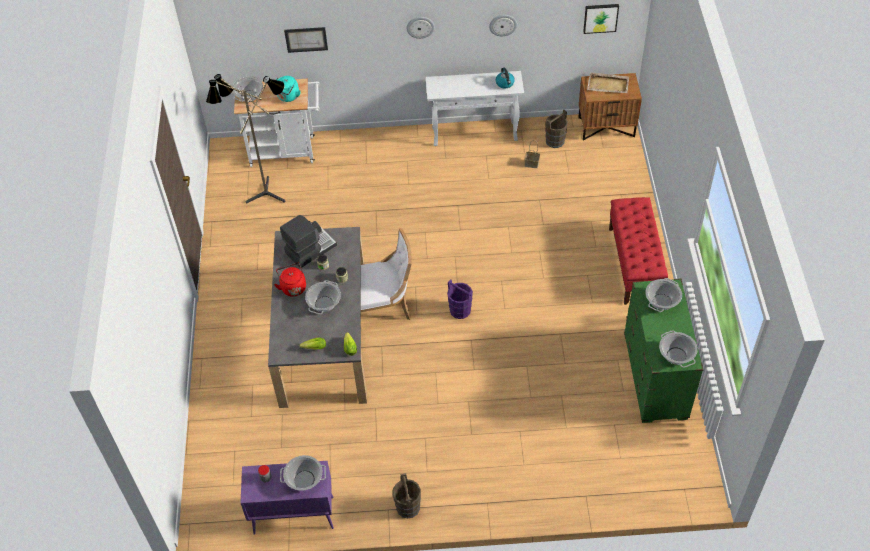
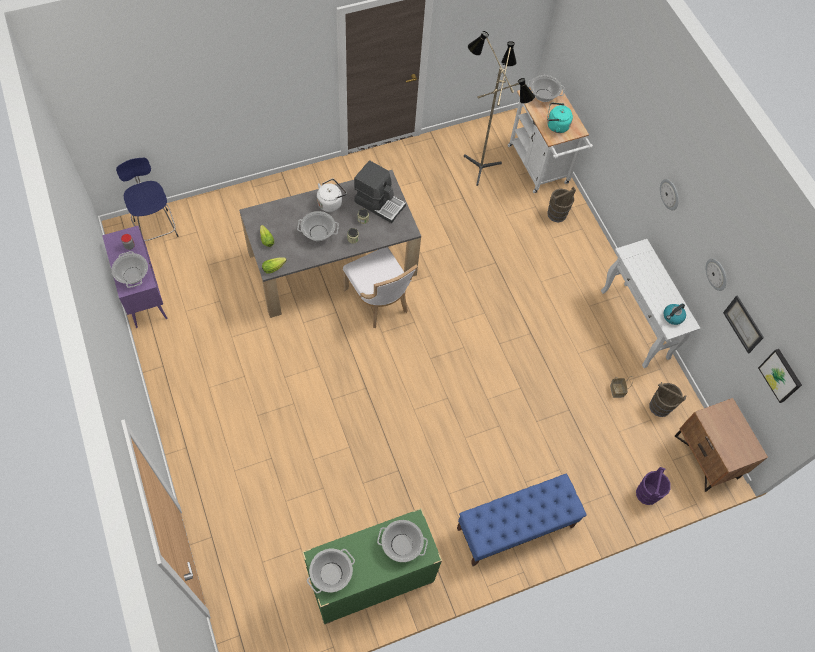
camera: 65 degrees right, 10 degrees up
red kettle [274,263,306,297] -> white kettle [317,178,347,212]
picture [284,27,328,53] -> picture moved to [723,295,764,354]
brown bucket [393,473,421,518] -> brown bucket moved to [547,187,576,222]
purple bucket [447,279,473,319] -> purple bucket moved to [636,467,671,505]
beige tray [587,73,629,93] -> none
red bench [609,197,668,305] -> blue bench [457,474,587,566]
none -> blue stool [116,158,179,241]

